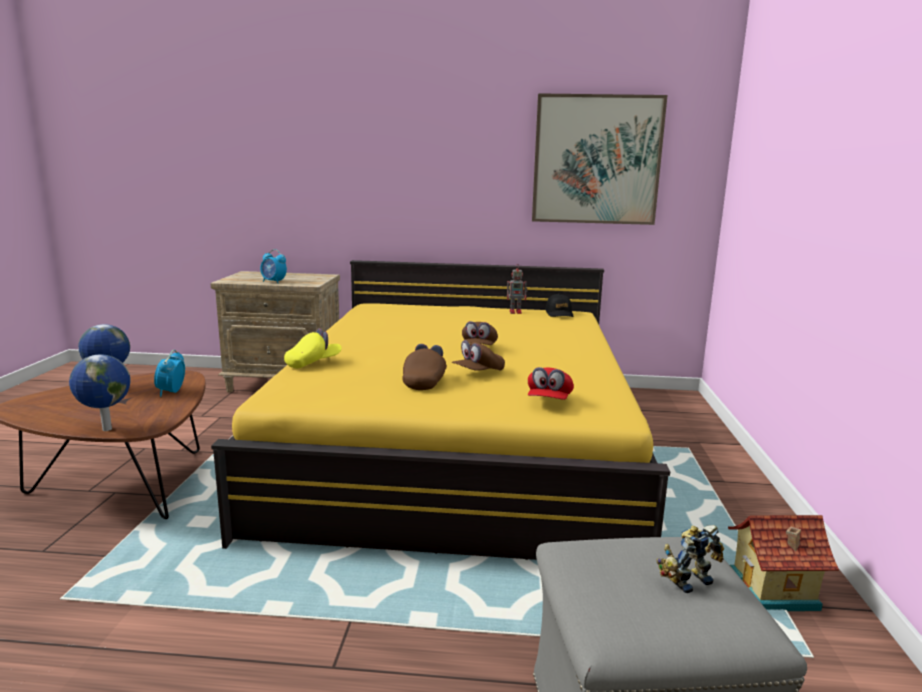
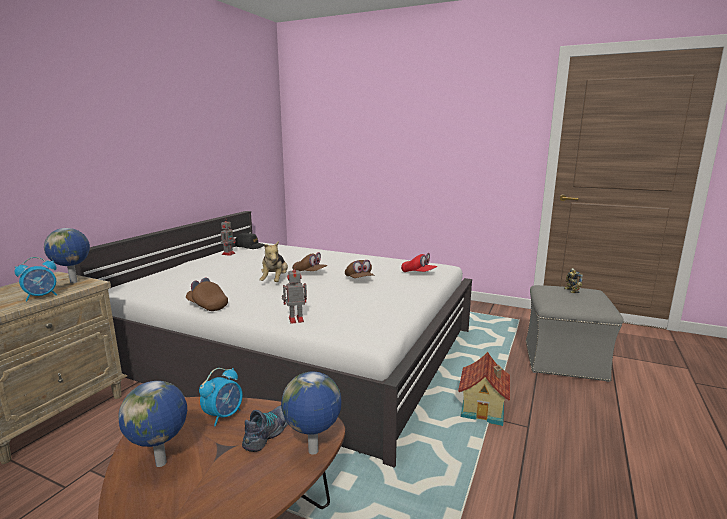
camera: 70 degrees left, 0 degrees up
alarm clock [154,350,185,397] -> alarm clock turned 75 degrees counterclockwise [199,368,243,426]
yellow bed [211,260,670,560] -> white bed [75,211,472,468]
yellow cap [284,328,342,368] -> toy robot [282,266,307,324]
brown cap [402,344,447,390] -> brown cap moved to [186,277,228,311]
picture [532,93,667,225] -> none
toy house [728,515,839,611] -> toy house moved to [458,352,510,426]
none -> globe [44,228,90,283]
none -> shoe [242,405,288,452]
none -> plush toy [260,241,288,282]

